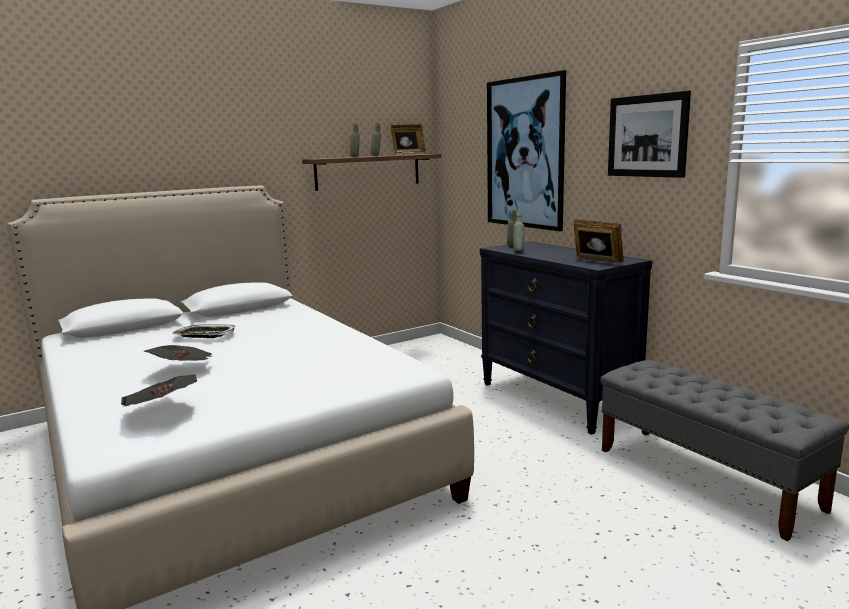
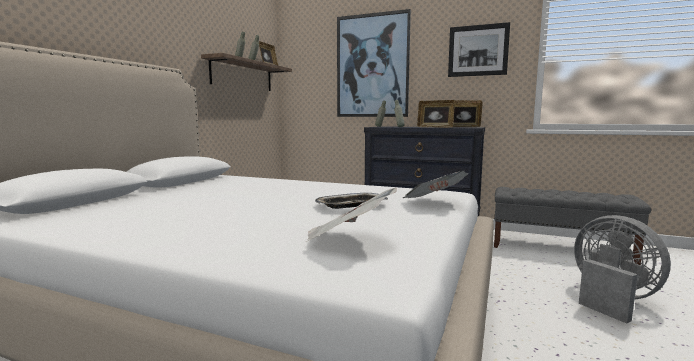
camera: 35 degrees left, 5 degrees down
newspaper [144,345,213,361] -> newspaper moved to [403,171,468,198]
tray [173,324,235,338] -> tray moved to [315,193,388,209]
none -> picture frame [417,100,455,128]
none -> grey fan [574,215,671,324]

